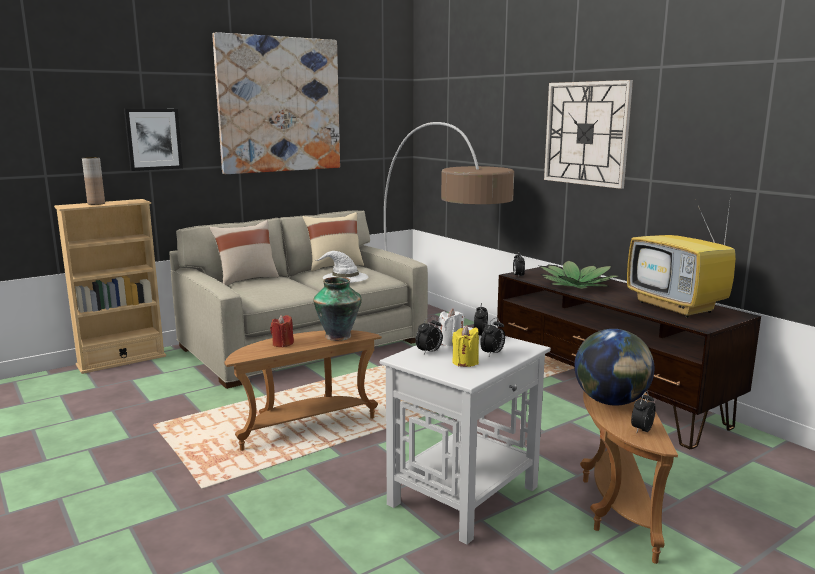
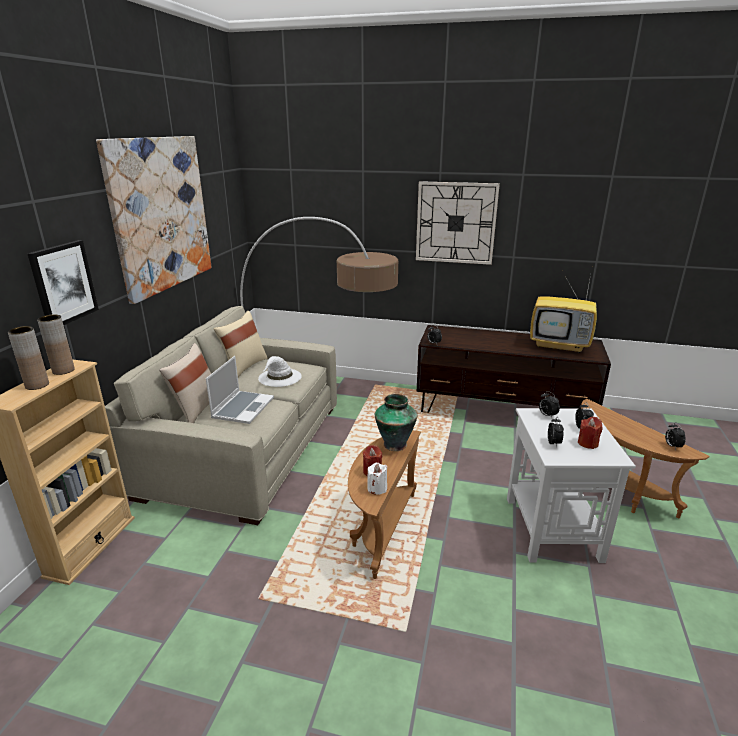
camera: 40 degrees left, 10 degrees up
white candle [438,309,464,346] -> white candle moved to [367,463,388,495]
yellow candle [452,325,479,367] -> red candle [578,417,603,449]
potted plant [539,260,620,289] -> none
globe [574,329,654,405] -> none
none -> brown vase [37,315,75,375]
none -> laptop [206,356,274,424]

